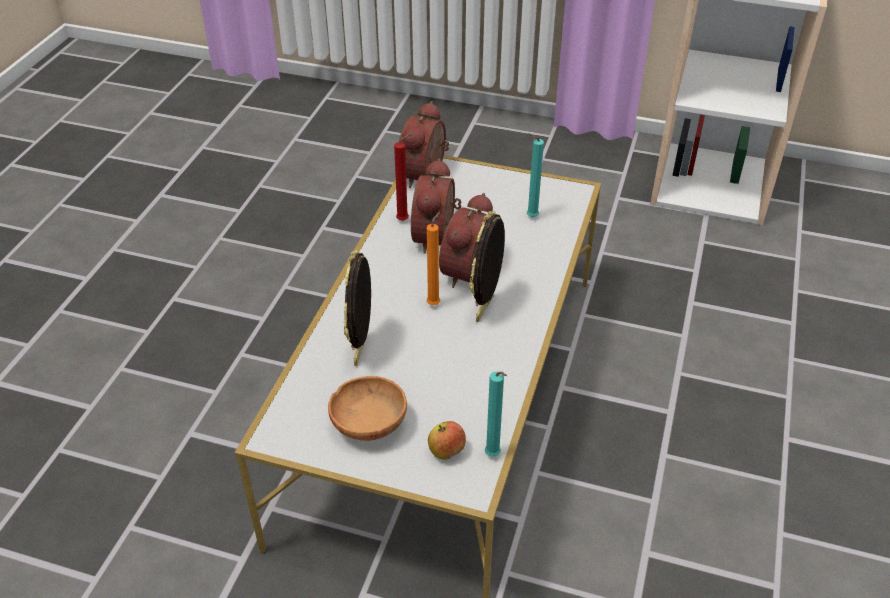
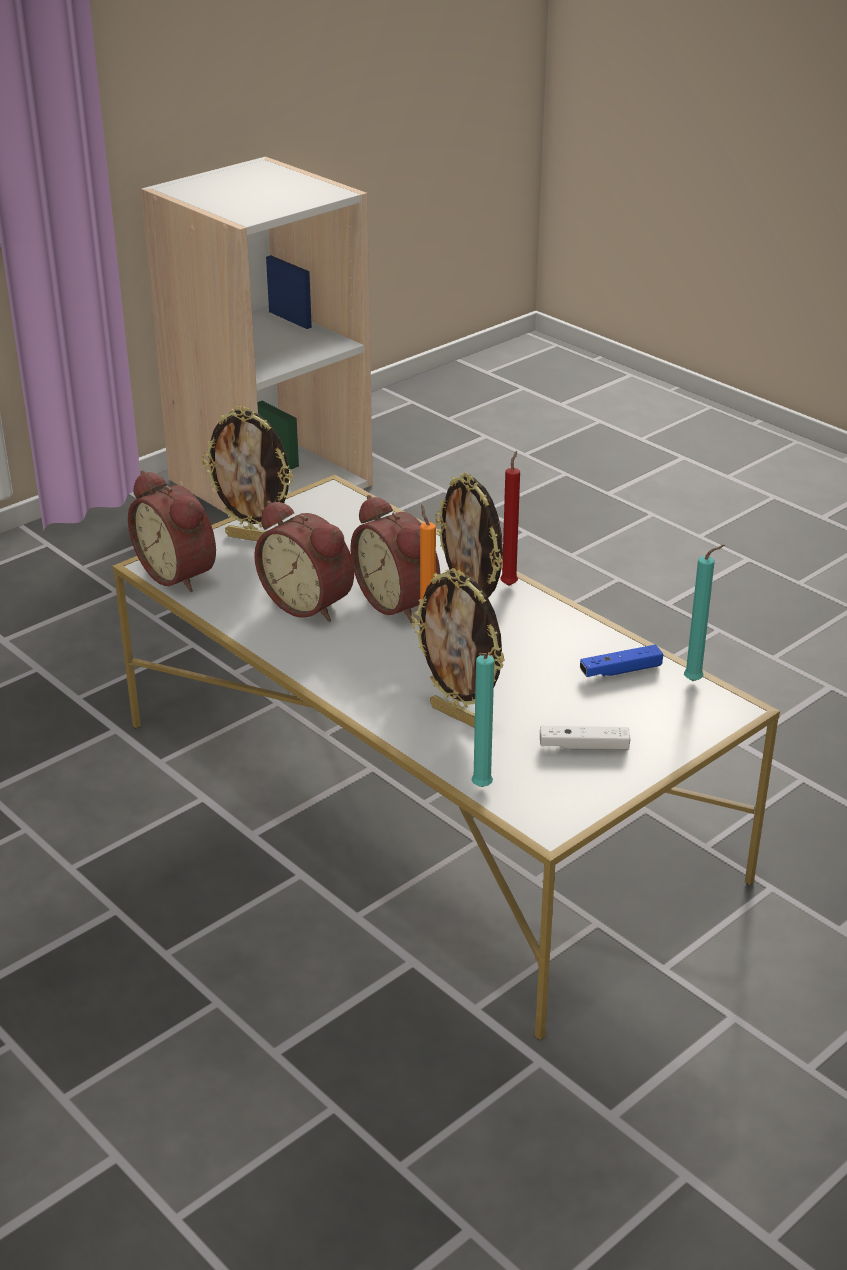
camera: 60 degrees left, 10 degrees down
brown bowl [328,376,407,441] -> white game controller [540,726,630,751]
red candle [394,134,410,221] -> red candle moved to [500,451,520,586]
apple [428,421,466,460] -> none
turquoise candle [527,133,544,217] -> turquoise candle moved to [472,653,494,787]
none -> picture frame [202,406,293,541]
none -> blue game controller [580,645,664,677]

